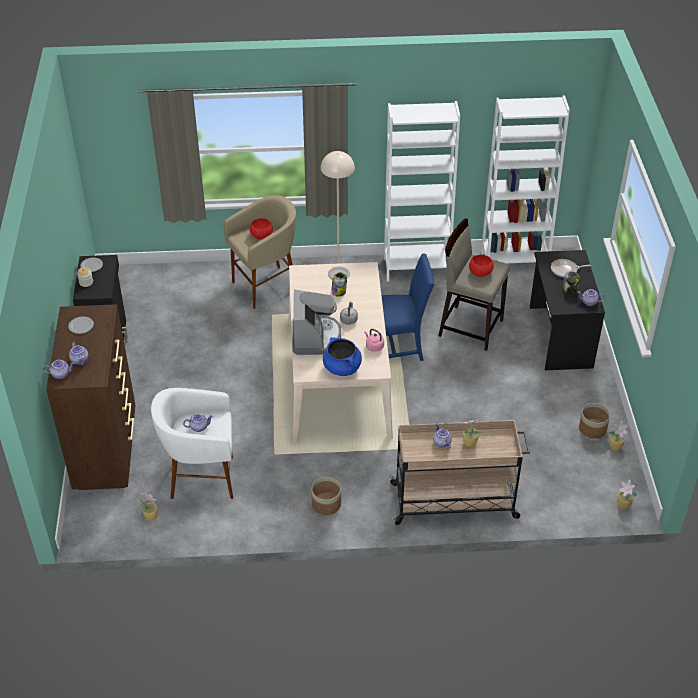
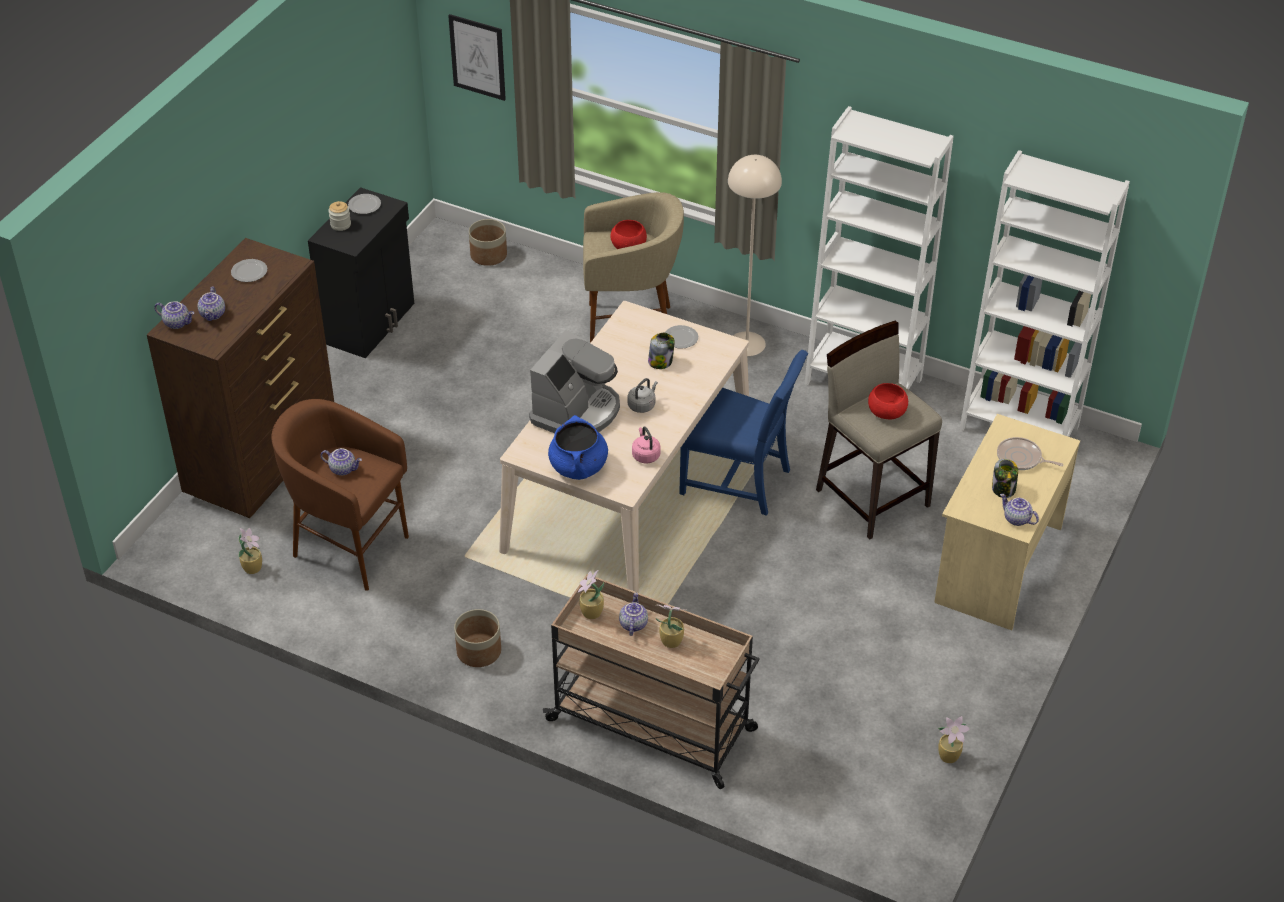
camera: 30 degrees right, 0 degrees up
white stool [151,388,233,499] -> brown stool [271,399,409,591]
black desk [530,250,605,370] -> beige desk [934,414,1080,630]
planter [579,403,610,439] -> planter moved to [469,219,507,266]
potted plant [617,479,637,510] -> potted plant moved to [577,570,604,619]
none -> picture [448,14,506,101]

